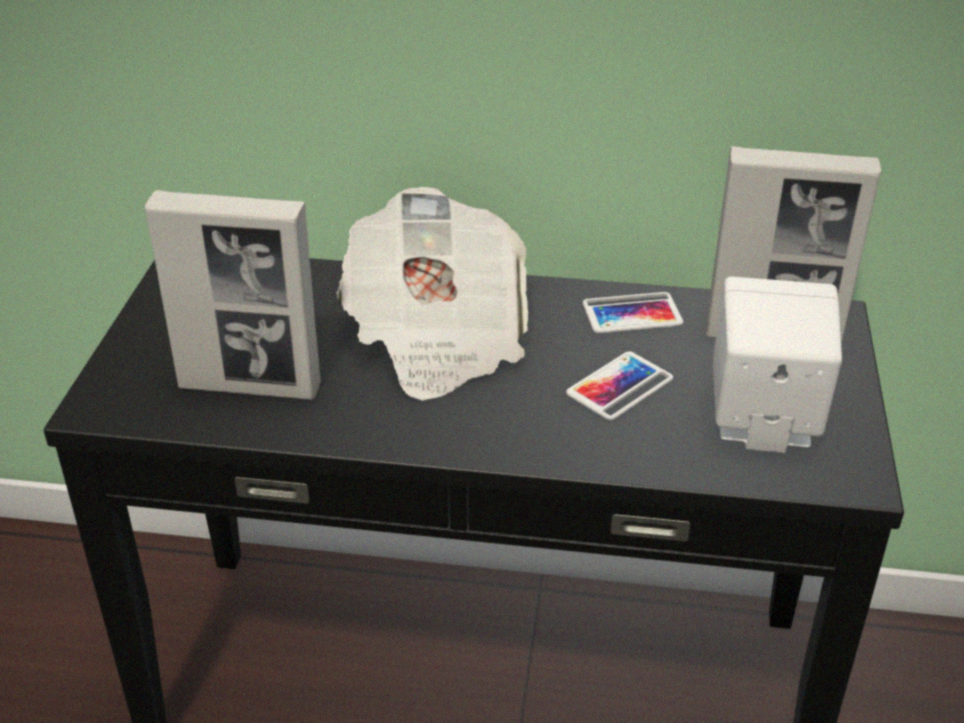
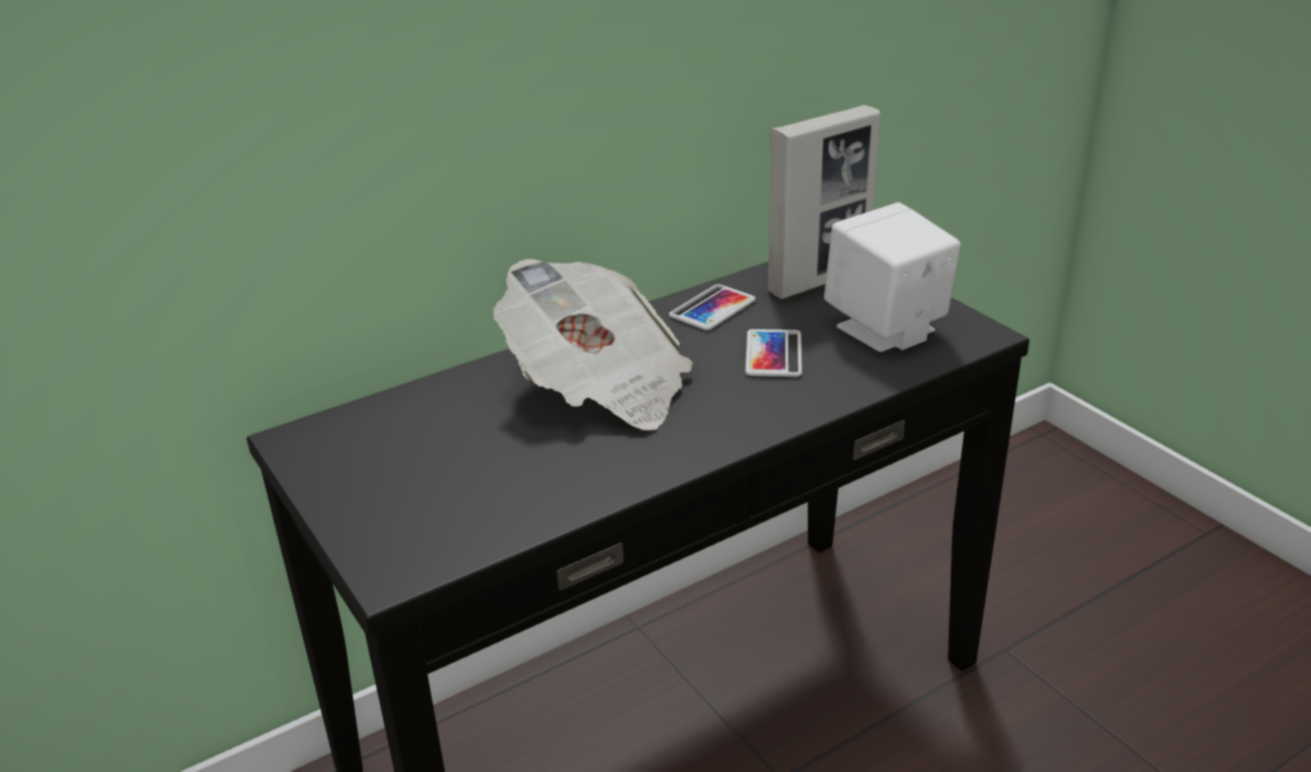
camera: 40 degrees left, 5 degrees down
picture frame [145,190,321,400] -> none

